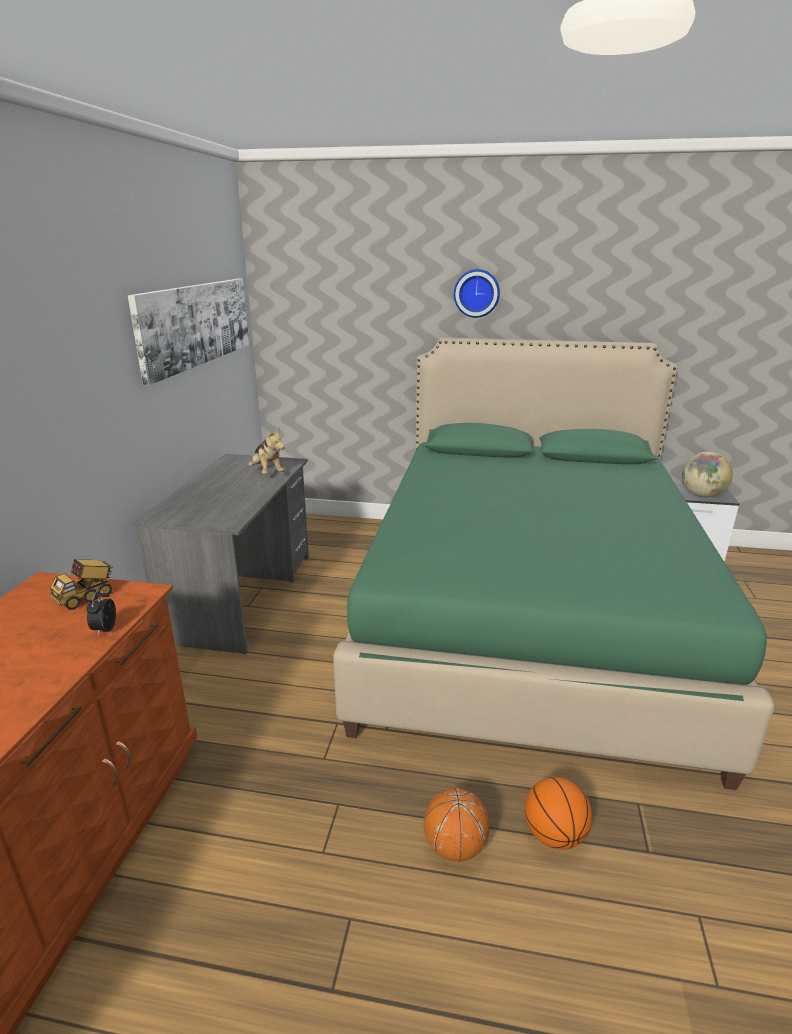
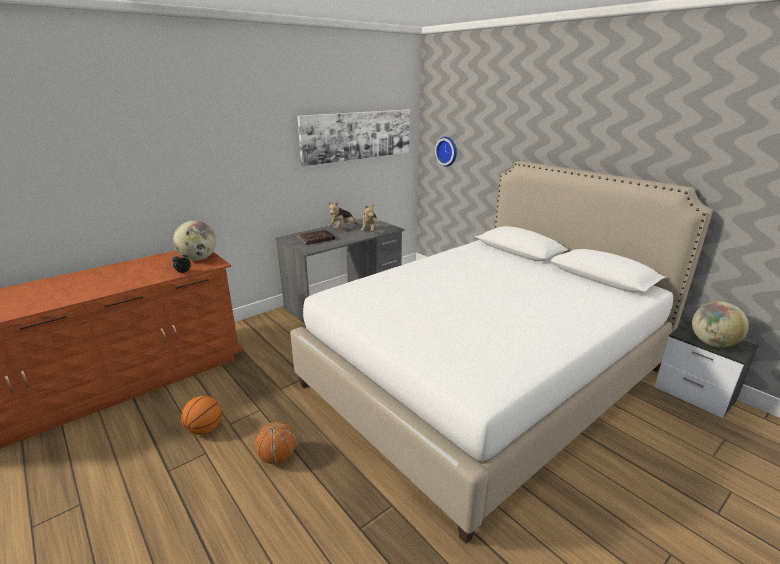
camera: 40 degrees right, 0 degrees up
toy truck [50,559,113,610] -> globe [173,221,217,261]
green bed [333,337,775,790] -> white bed [290,161,713,544]
wall clock [454,269,500,318] -> wall clock moved to [435,137,457,167]
basketball [525,777,592,850] -> basketball moved to [181,396,222,435]
none -> brown book [296,230,335,245]
none -> plush toy [328,202,357,229]

